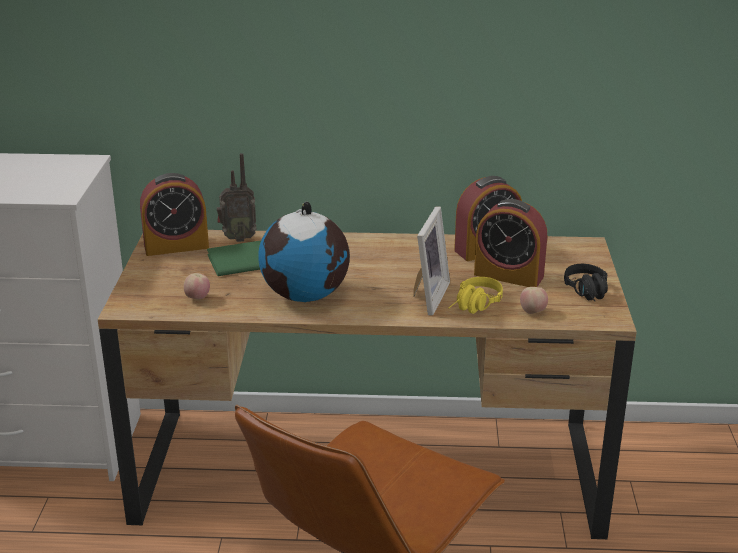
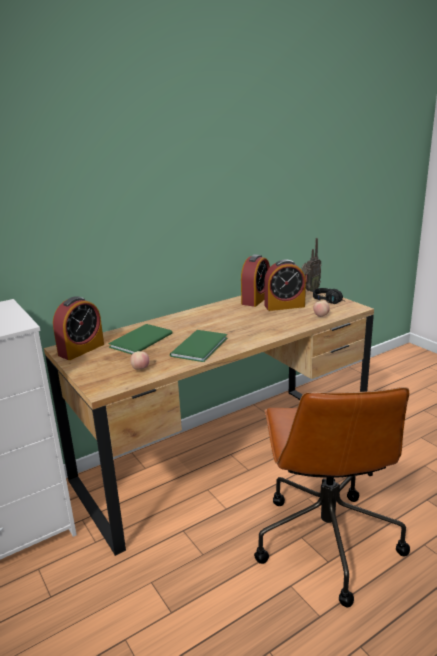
camera: 35 degrees left, 5 degrees down
radio [217,153,257,242] -> radio moved to [301,238,321,292]
globe [258,202,350,302] -> green book [170,330,227,362]
picture frame [413,206,450,315] -> none
yellow headphones [449,277,503,314] -> none

